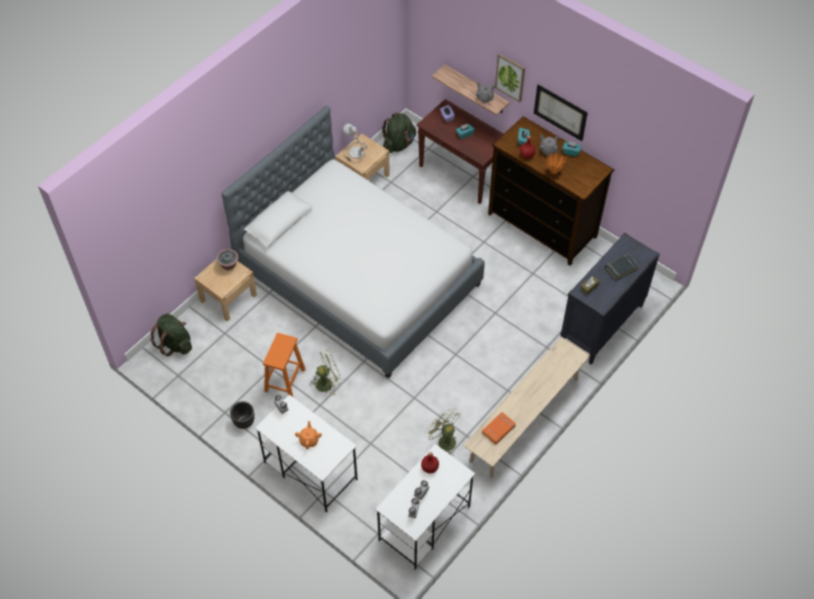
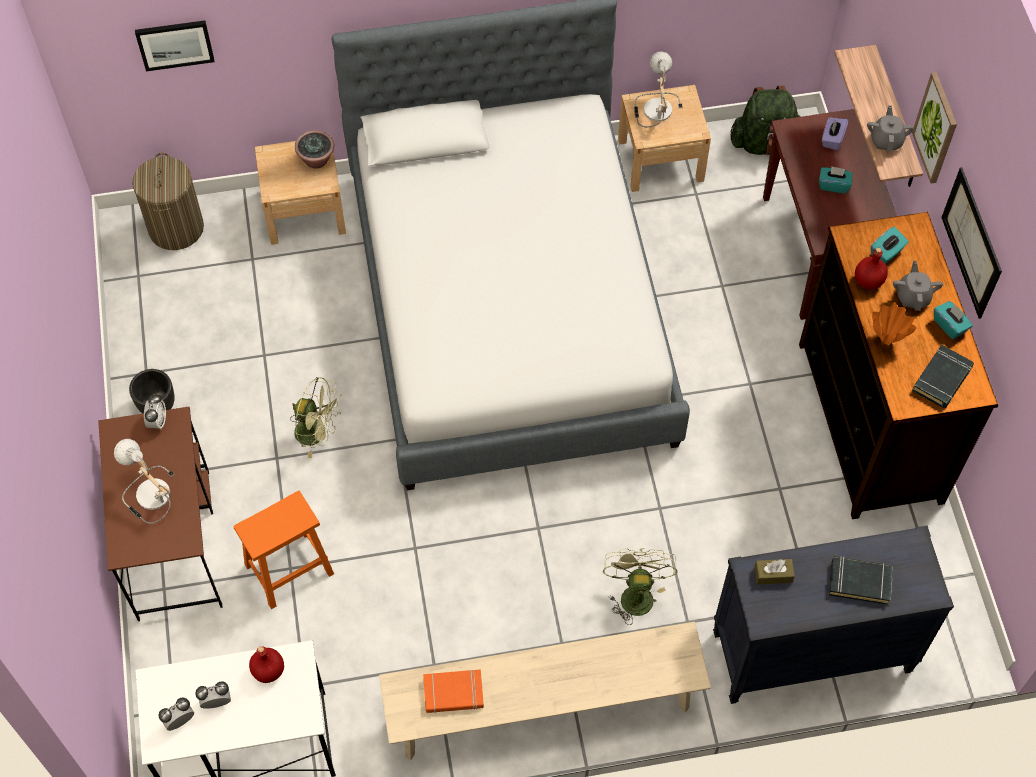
camera: 40 degrees right, 5 degrees up
green backpack [150,313,192,356] -> laundry basket [132,153,204,250]
white desk [255,394,358,512] -> brown desk [98,407,223,621]
orange stool [263,333,305,397] -> orange stool moved to [233,491,334,609]
orange teapot [295,421,322,449] -> table lamp [114,439,174,524]
green fan [425,408,460,456] -> green fan moved to [603,548,678,625]
none -> picture [135,20,215,71]
none -> black book [912,344,974,408]

